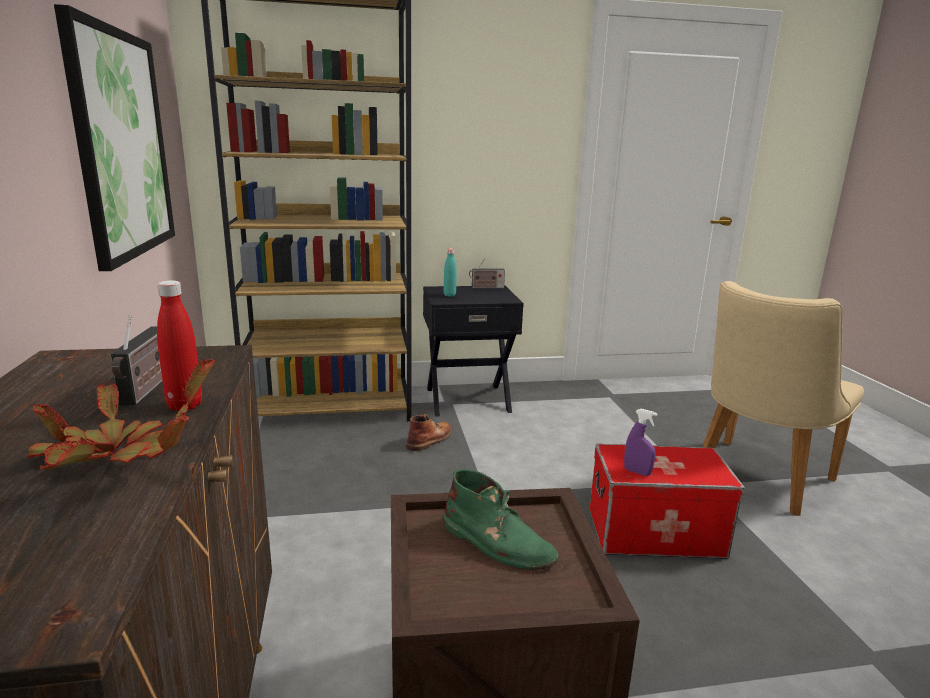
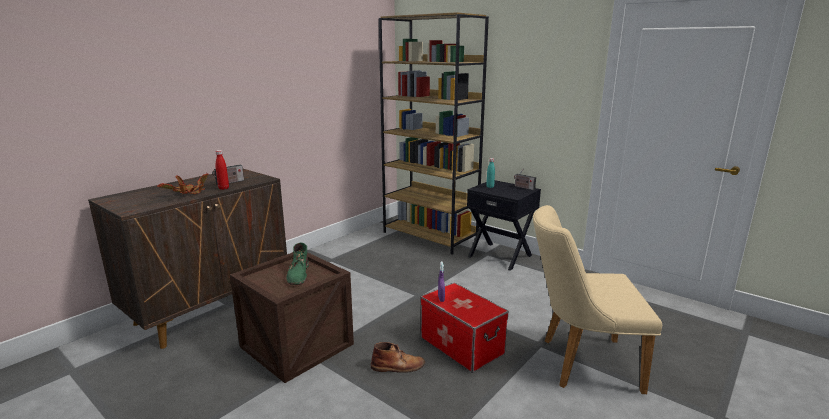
camera: 50 degrees right, 0 degrees up
picture [54,4,175,271] -> none
brown boot [406,414,452,451] -> brown boot moved to [371,342,425,373]

